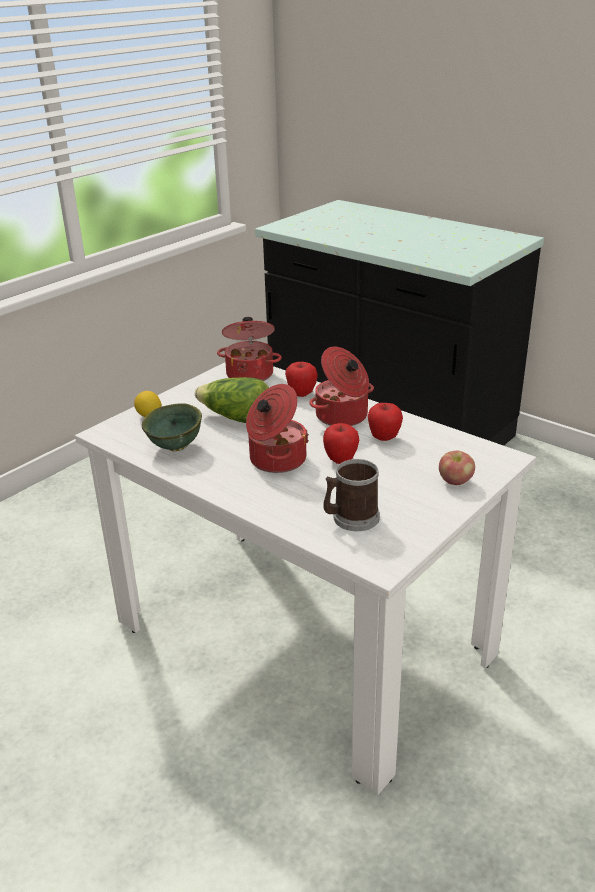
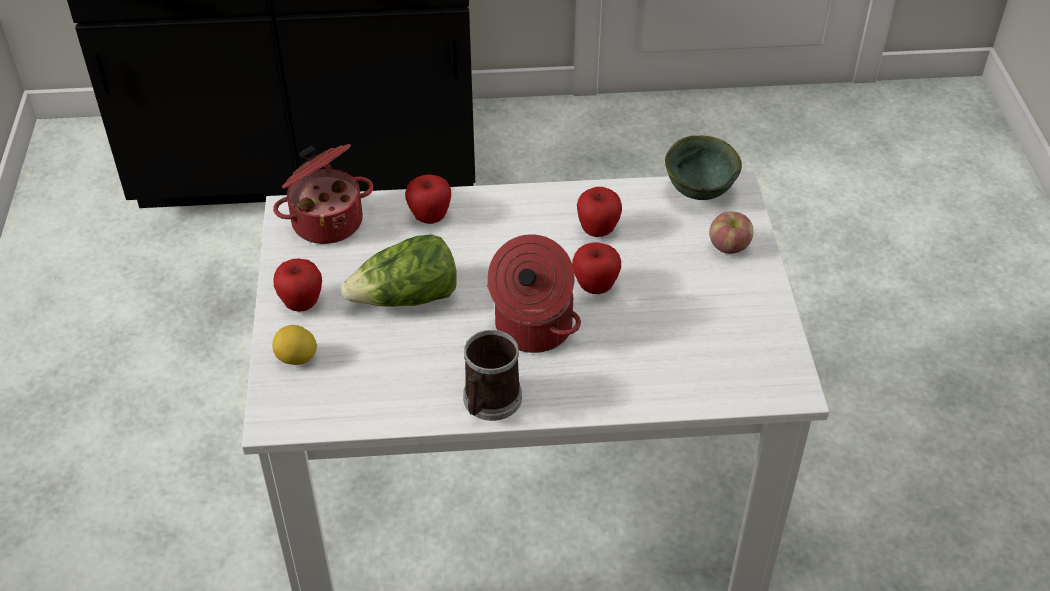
camera: 45 degrees left, 15 degrees up
green bowl [142,403,202,451] -> green bowl moved to [665,136,742,200]
cooking pot [309,347,374,426] -> none
mug [323,459,380,531] -> mug moved to [463,330,522,421]
none -> apple [273,258,322,312]

